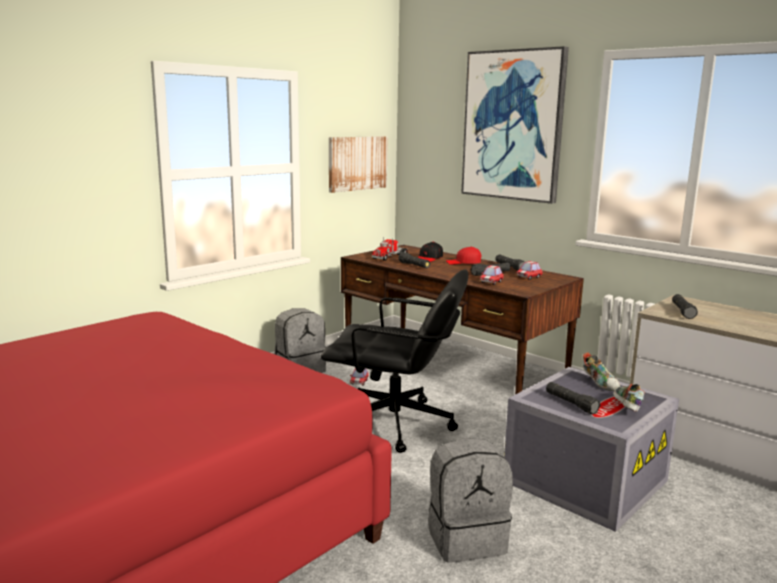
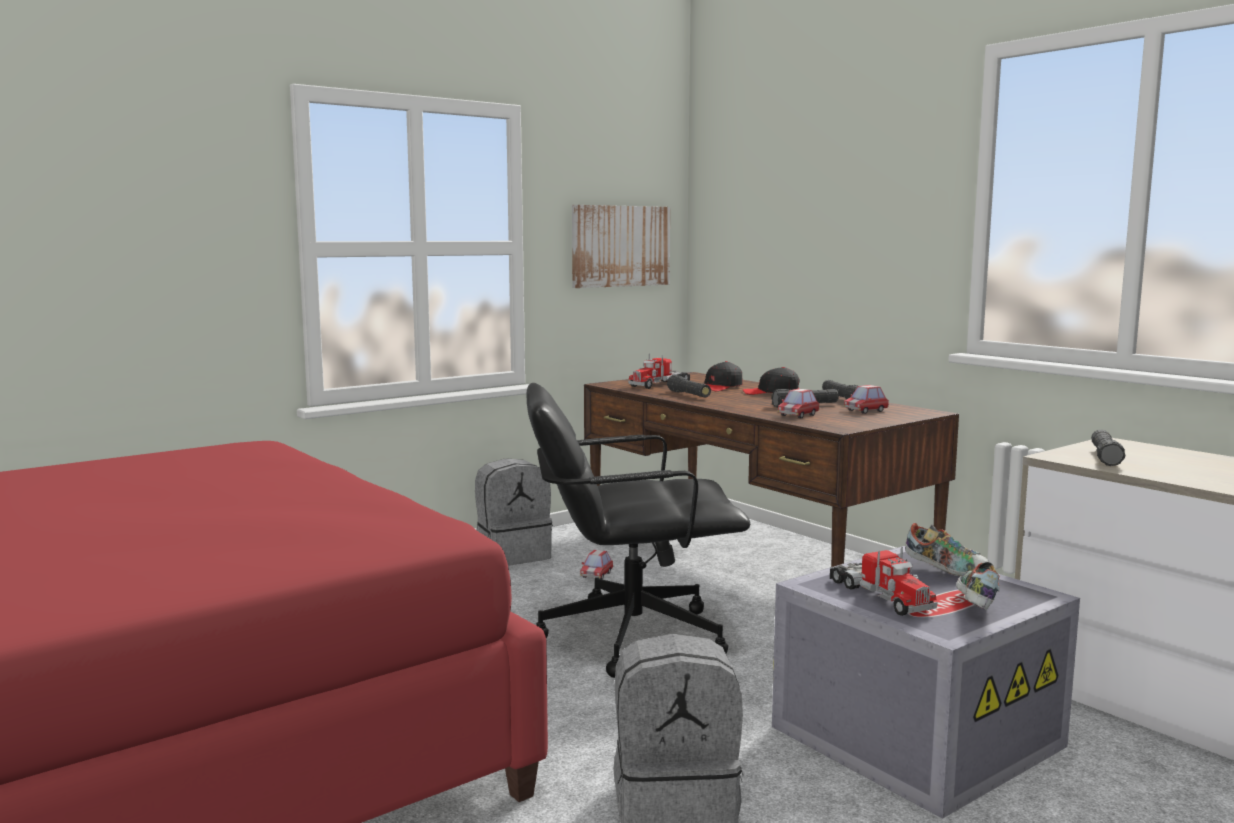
camera: 10 degrees right, 5 degrees down
black office chair [321,269,469,453] -> black office chair turned 150 degrees clockwise [526,383,750,678]
red cap [446,247,481,265] -> black cap [743,367,800,395]
picture [461,46,569,204] -> none
black flashlight [546,382,601,414] -> toy truck [830,547,938,616]
shoe [583,352,620,391] -> shoe turned 45 degrees counterclockwise [905,523,989,576]

